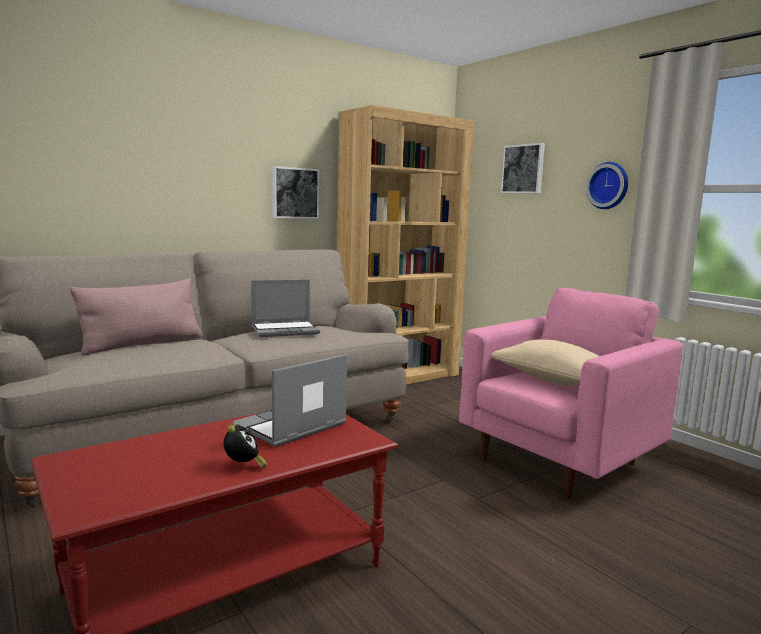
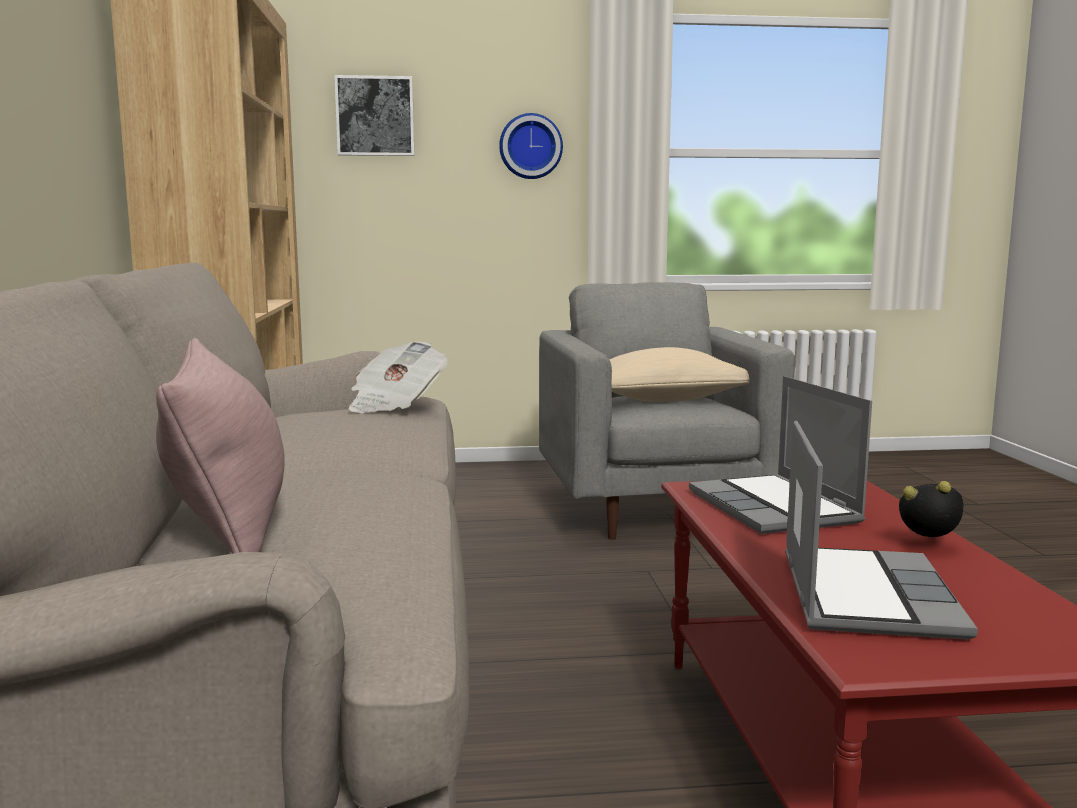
camera: 60 degrees left, 0 degrees up
laptop [251,280,320,337] -> laptop moved to [785,421,978,640]
picture [272,166,319,219] -> none
pink armchair [459,288,683,499] -> grey armchair [539,282,795,540]
none -> newspaper [349,341,448,413]

